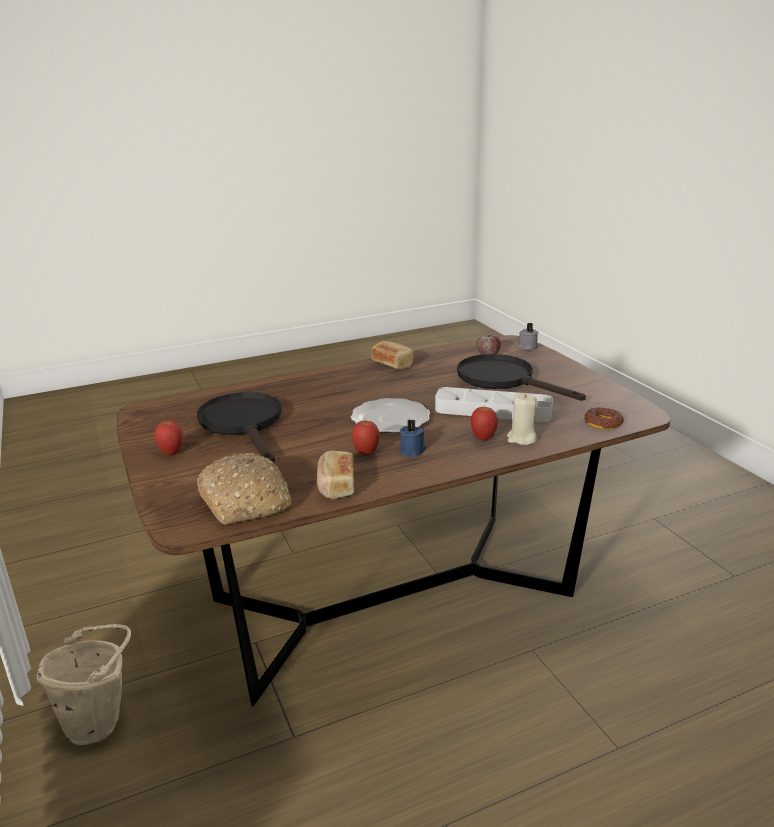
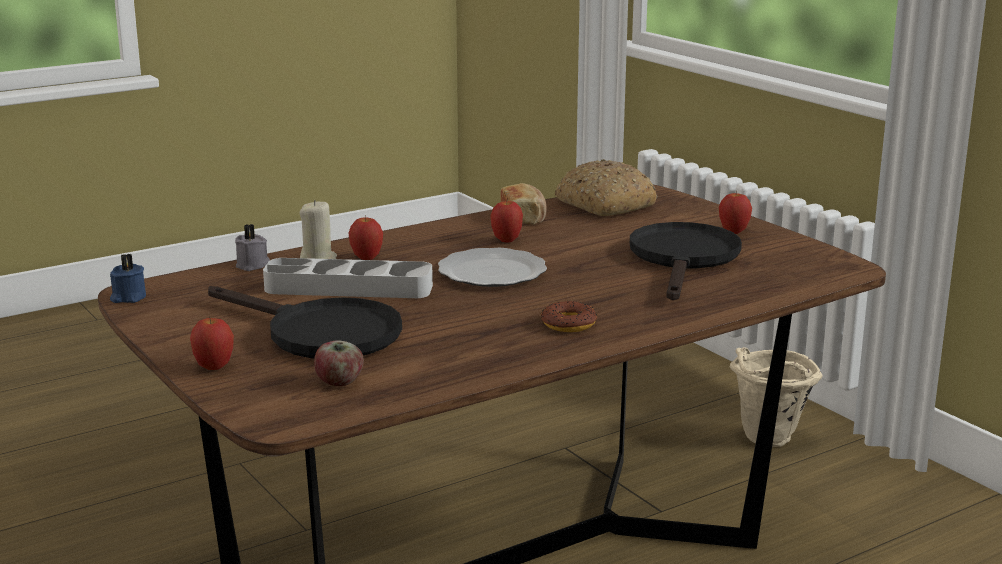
camera: 170 degrees right, 5 degrees down
black frying pan [197,392,282,462] -> black frying pan turned 135 degrees counterclockwise [630,222,742,300]
bread [372,341,415,369] -> none
blue candle [399,419,426,457] -> blue candle moved to [110,253,146,303]
grey candle [517,323,538,351] -> grey candle moved to [235,224,270,271]
donut [584,407,624,430] -> donut moved to [541,301,597,332]
none -> apple [190,315,234,370]

